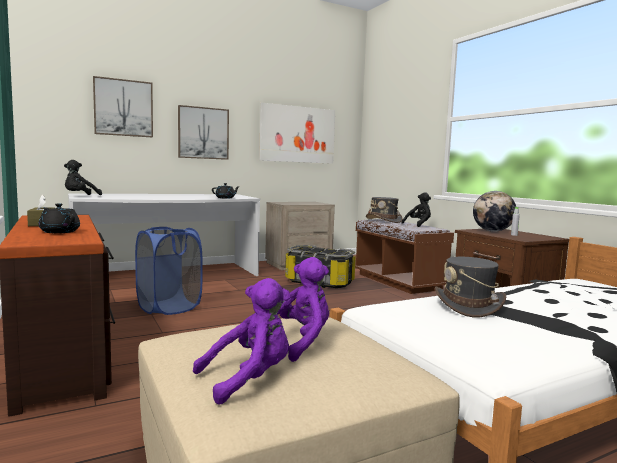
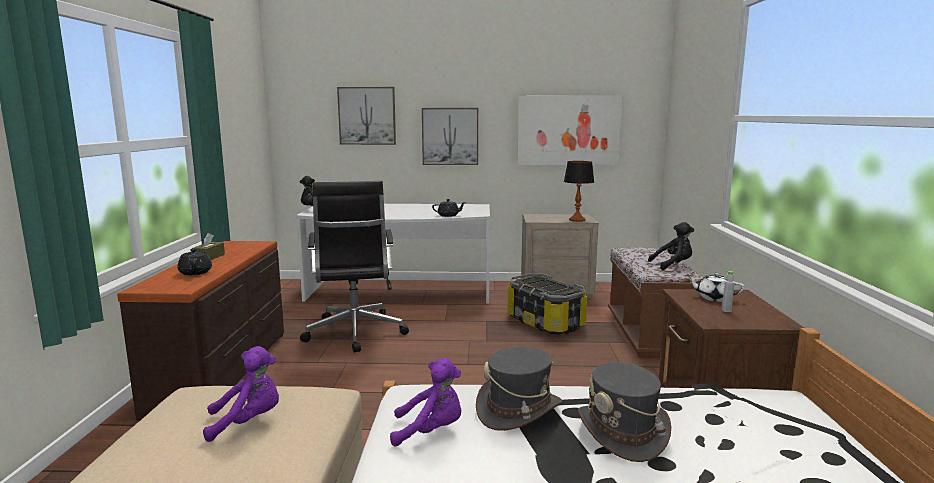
camera: 30 degrees right, 5 degrees up
blue laundry basket [135,227,202,315] -> black office chair [300,181,409,353]
purple plush toy [193,278,291,405] -> purple plush toy moved to [390,358,461,447]
grey hat [366,197,403,223] -> grey hat moved to [578,362,671,462]
globe [473,191,516,232] -> white teapot [687,273,744,302]
none -> table lamp [564,161,594,222]

